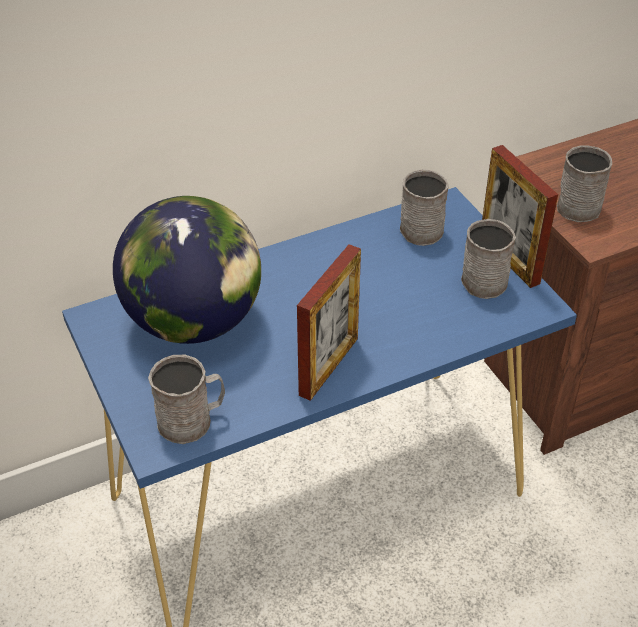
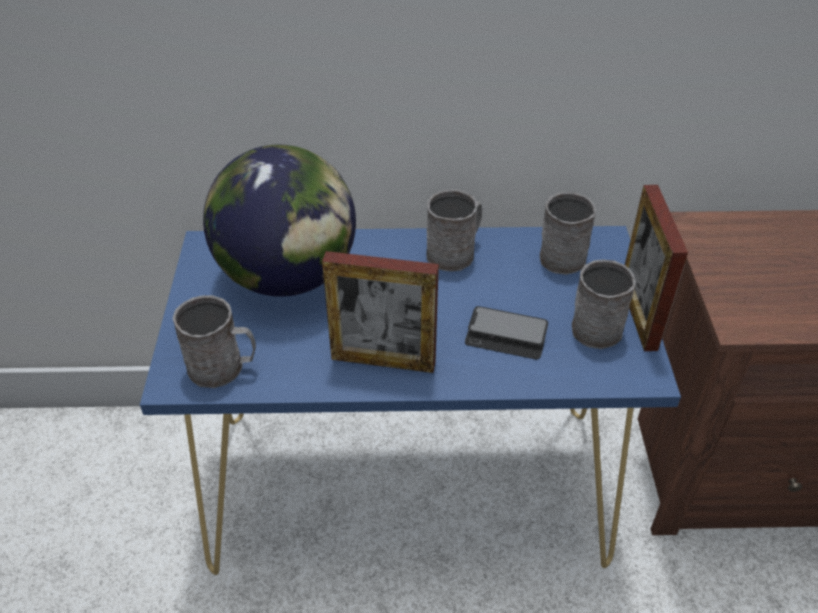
camera: 25 degrees right, 0 degrees up
picture frame [297,244,361,401] -> picture frame turned 45 degrees clockwise [322,251,439,373]
grey mug [557,145,612,222] -> grey mug moved to [426,189,482,271]
none -> phone [465,306,548,360]

